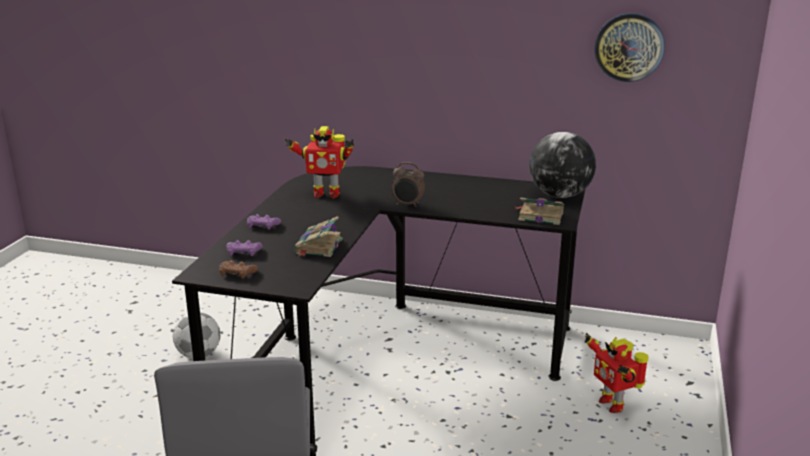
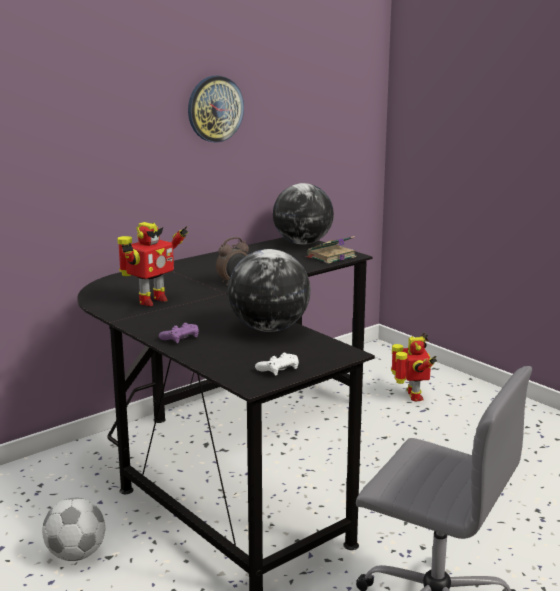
camera: 55 degrees left, 5 degrees down
brown game controller [219,260,258,279] -> white game controller [255,353,299,375]
purple game controller [227,240,263,256] -> none
book [294,216,343,257] -> globe [228,249,311,332]
toy robot [585,333,649,413] -> toy robot turned 105 degrees counterclockwise [391,333,437,401]
wall clock [594,13,665,82] -> wall clock moved to [188,76,244,143]

